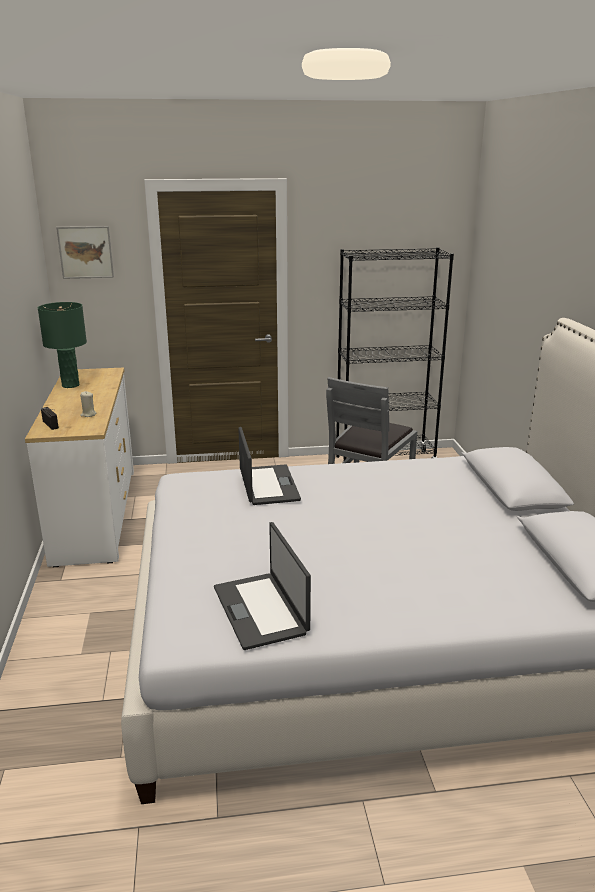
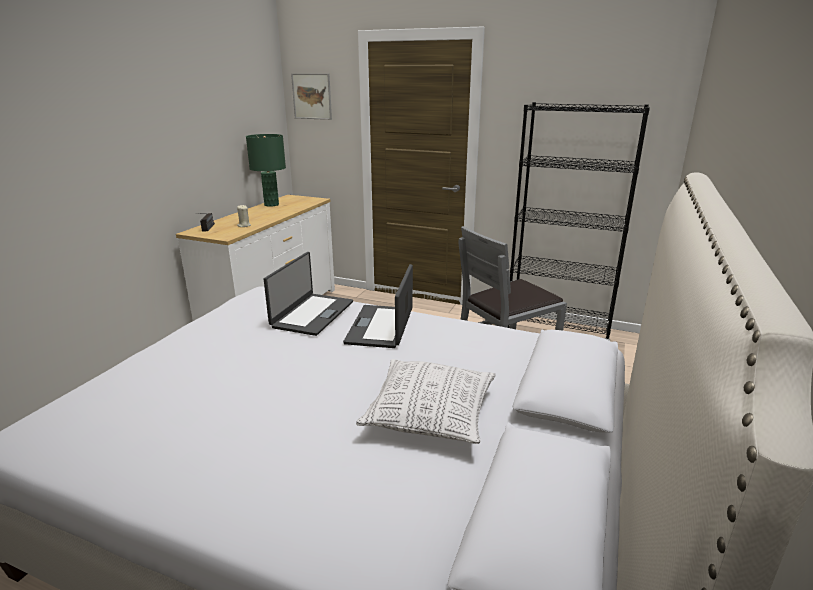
camera: 30 degrees right, 0 degrees up
laptop [214,522,311,650] -> laptop moved to [343,264,413,348]
none -> pillow [356,359,496,444]

